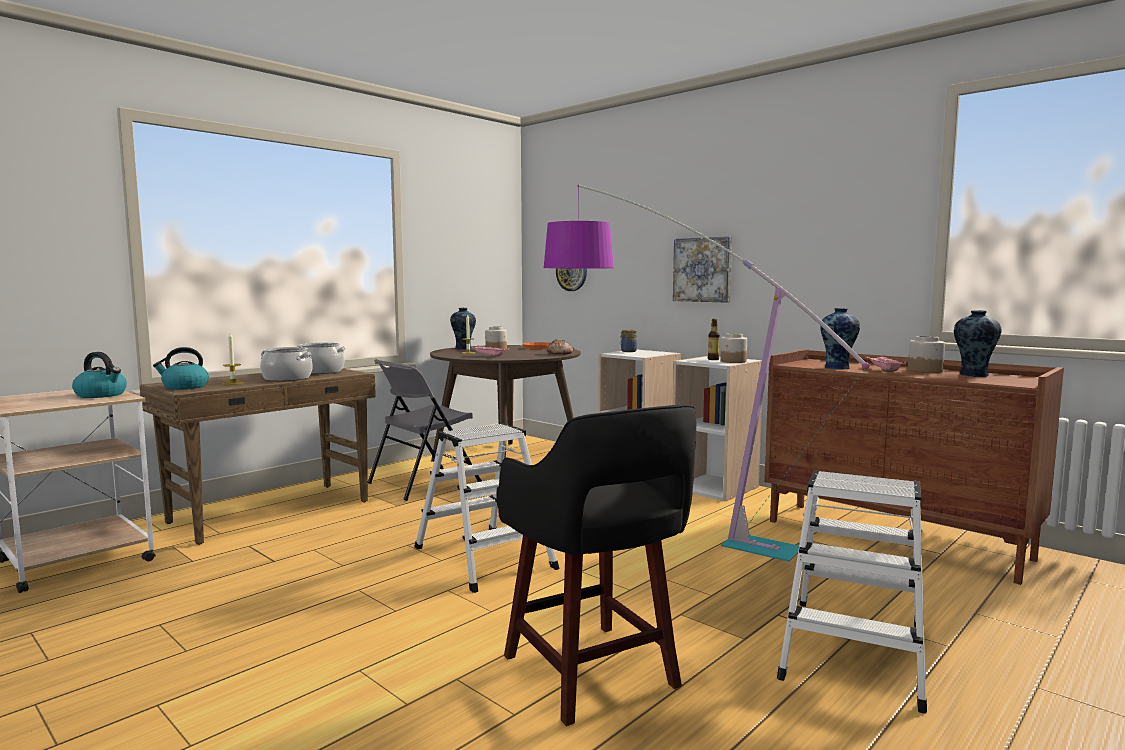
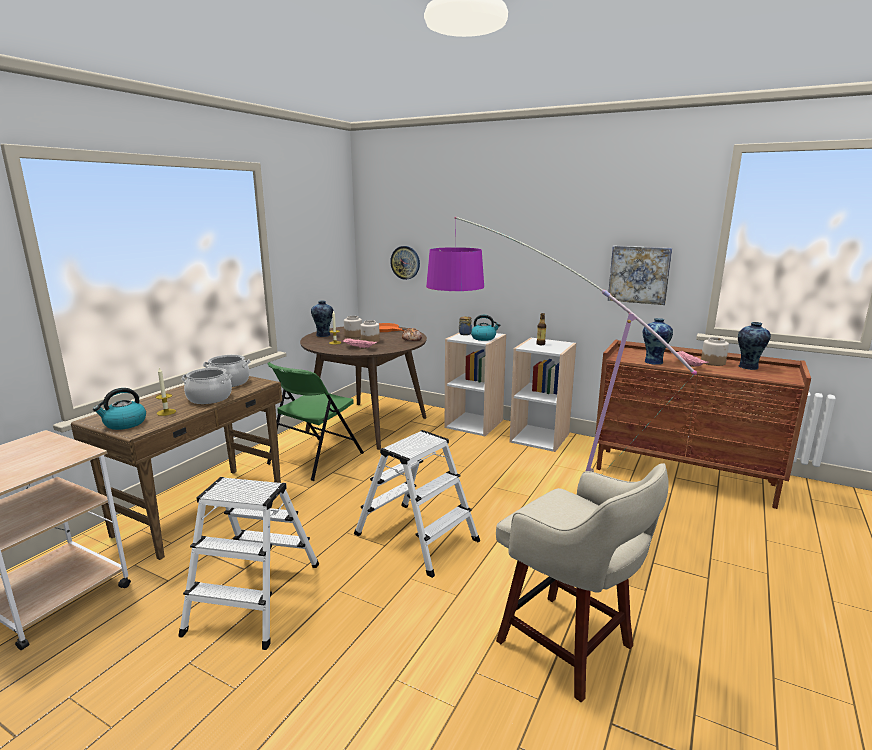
camera: 15 degrees left, 10 degrees up
kettle [72,352,127,398] -> kettle moved to [471,315,500,341]
grey chair [368,359,482,501] -> green chair [267,362,364,481]
black stool [496,404,696,726] -> beige stool [496,463,668,703]
picture [673,236,732,302] -> picture moved to [608,246,672,305]
jar [720,333,747,363] -> jar moved to [360,320,380,342]
white step ladder [777,470,927,714] -> white step ladder moved to [178,477,319,650]

